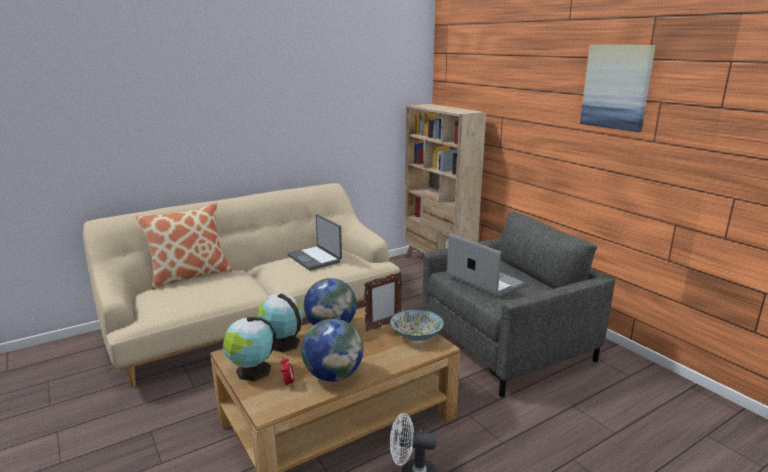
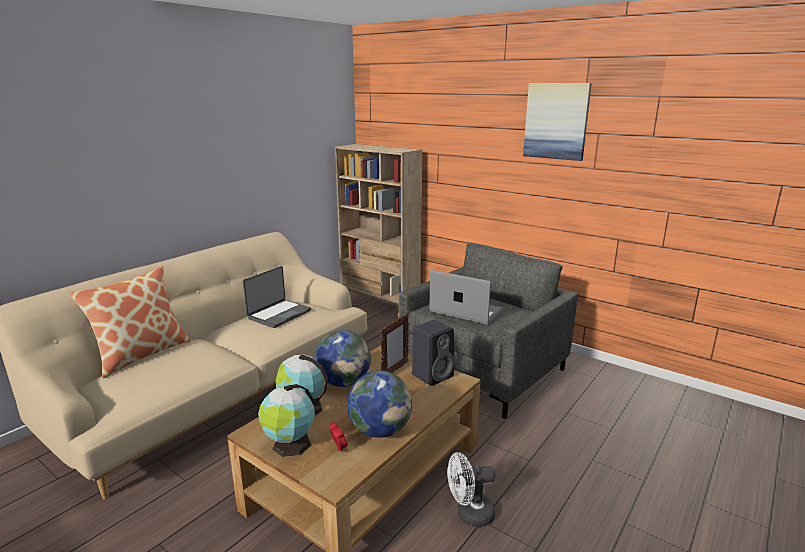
camera: 20 degrees left, 0 degrees up
laptop [287,214,342,271] -> laptop turned 90 degrees counterclockwise [243,266,311,328]
bowl [390,309,444,341] -> black speaker [412,320,455,386]

